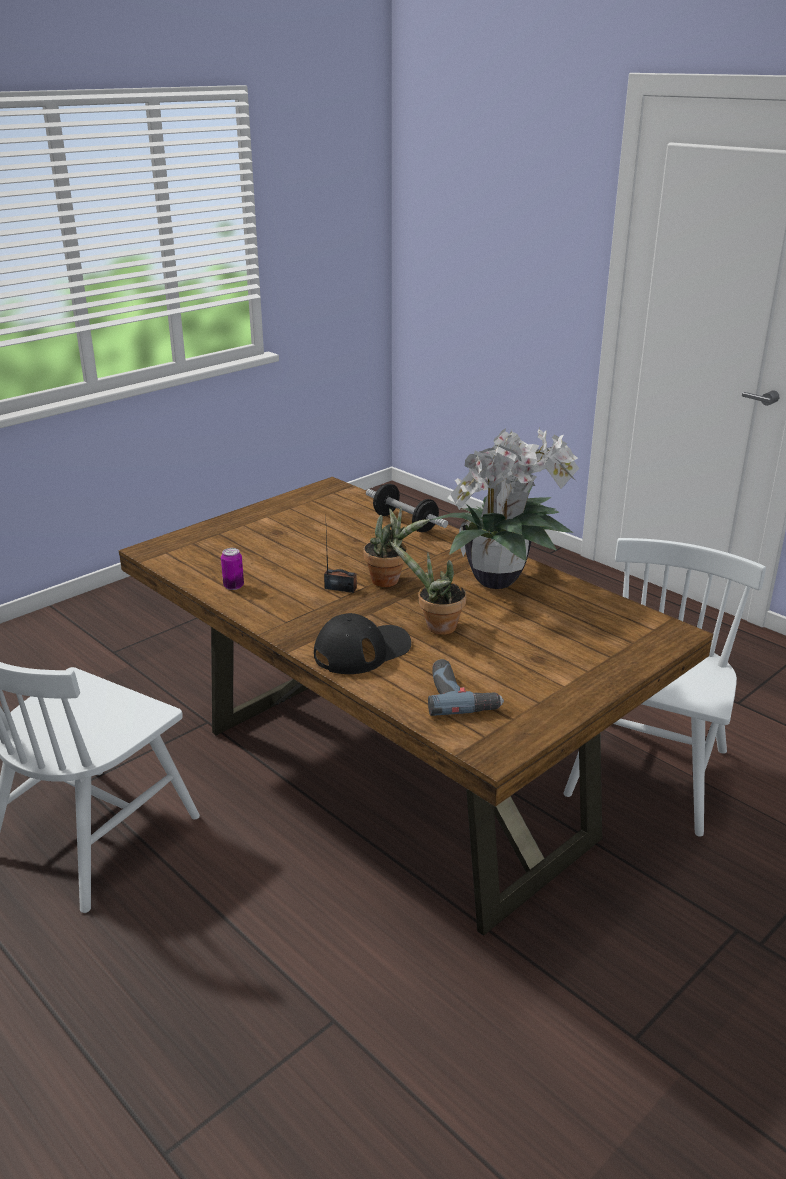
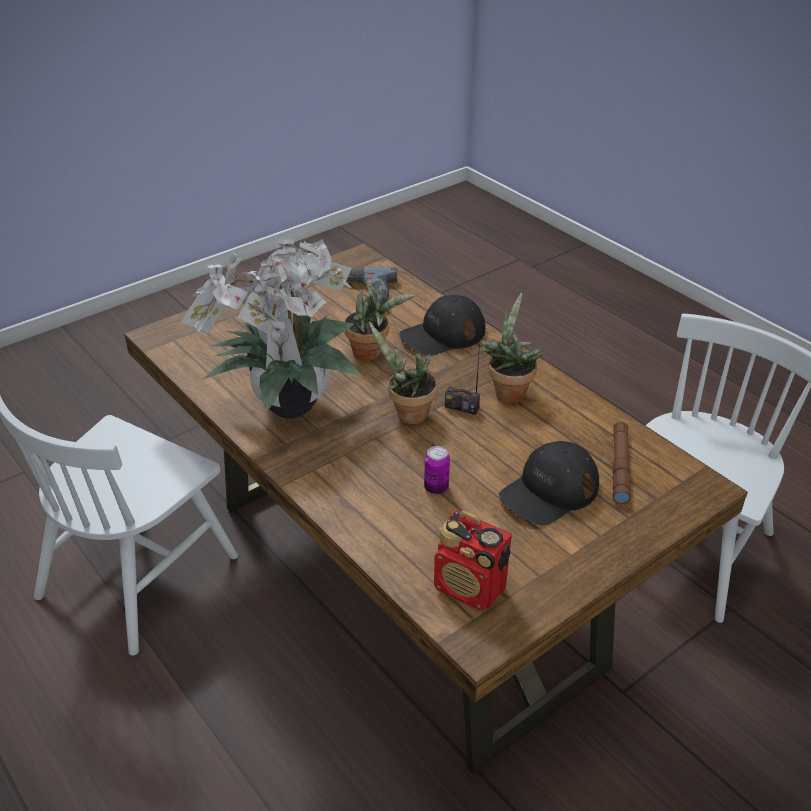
camera: 175 degrees left, 10 degrees up
can [221,548,244,590] -> can moved to [424,446,450,494]
dumbbell [366,484,448,532] -> none
none -> radio [434,510,512,610]
none -> potted plant [480,293,542,404]
none -> black cap [499,441,599,525]
none -> brown flashlight [613,422,631,504]

